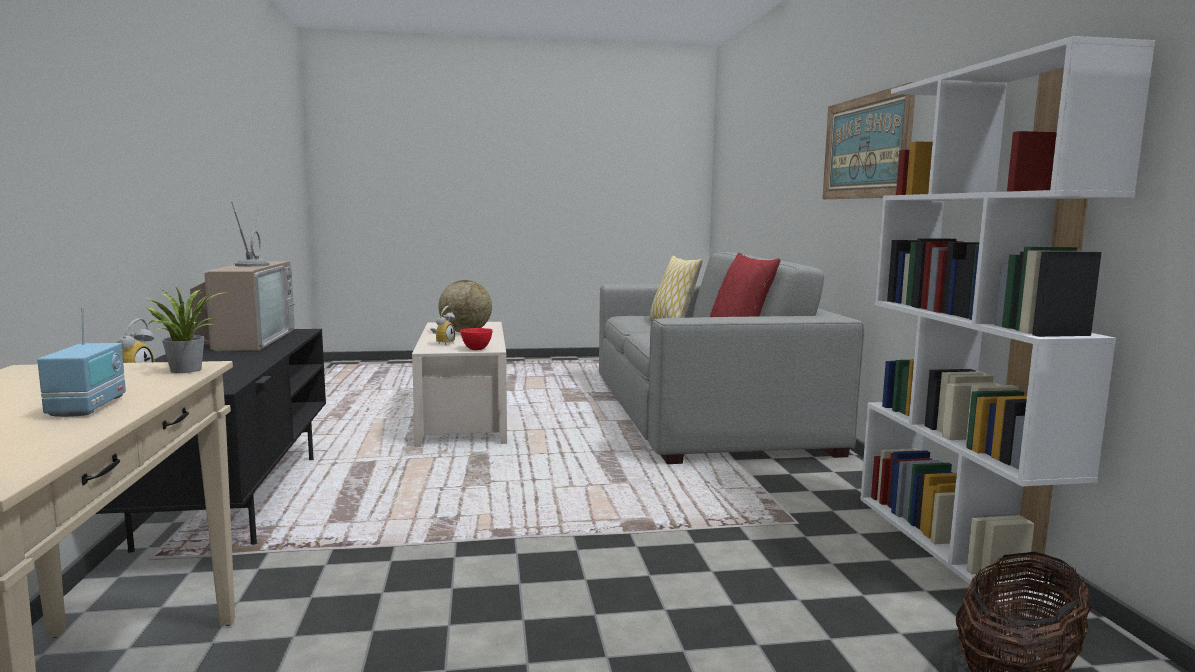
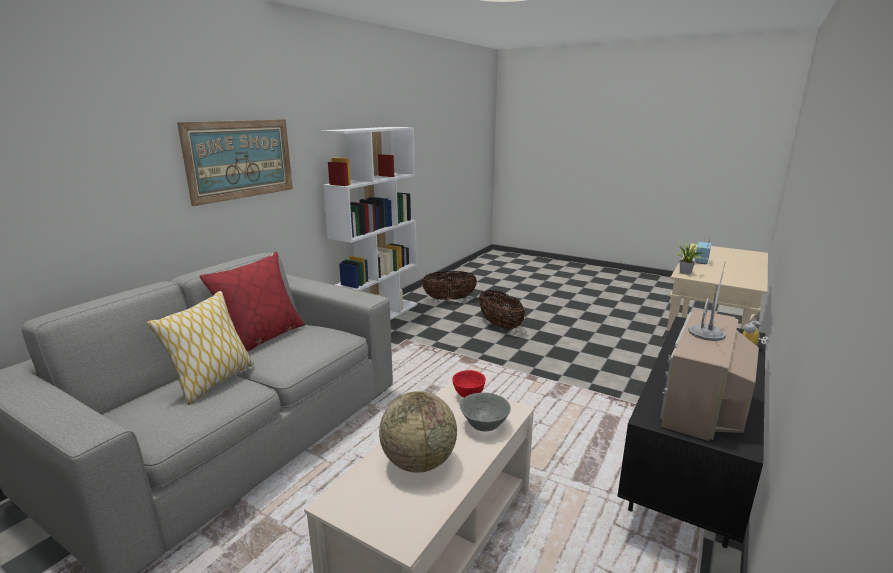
camera: 140 degrees left, 10 degrees up
alarm clock [430,306,456,345] -> grey bowl [459,393,511,431]
none -> basket [479,290,525,330]

